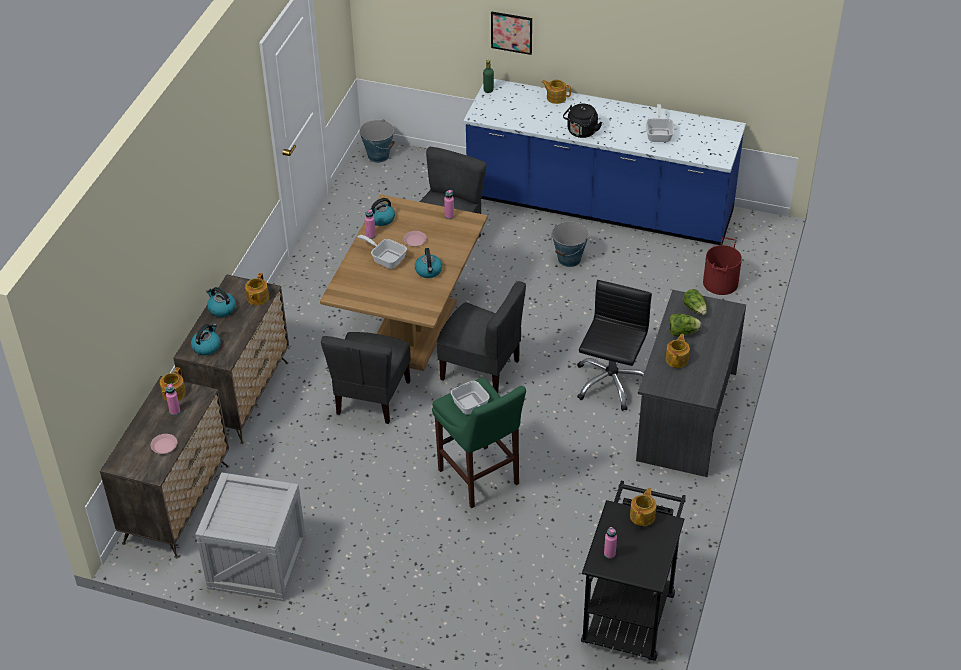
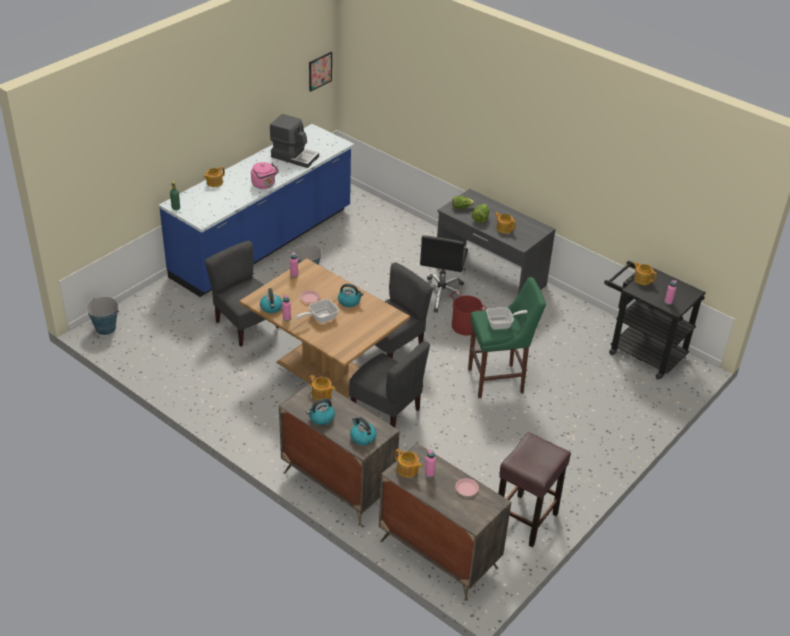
camera: 70 degrees left, 5 degrees down
crate [195,473,306,602] -> brown stool [498,432,571,548]
picture [491,11,532,55] -> picture moved to [309,52,332,92]
black kettle [563,104,602,138] -> pink kettle [251,162,279,189]
black office chair [577,280,652,411] -> black office chair turned 120 degrees counterclockwise [420,235,468,313]
frying pan [646,104,674,142] -> coffee machine [270,114,319,168]
red bucket [703,237,742,295] -> red bucket moved to [450,291,487,336]

